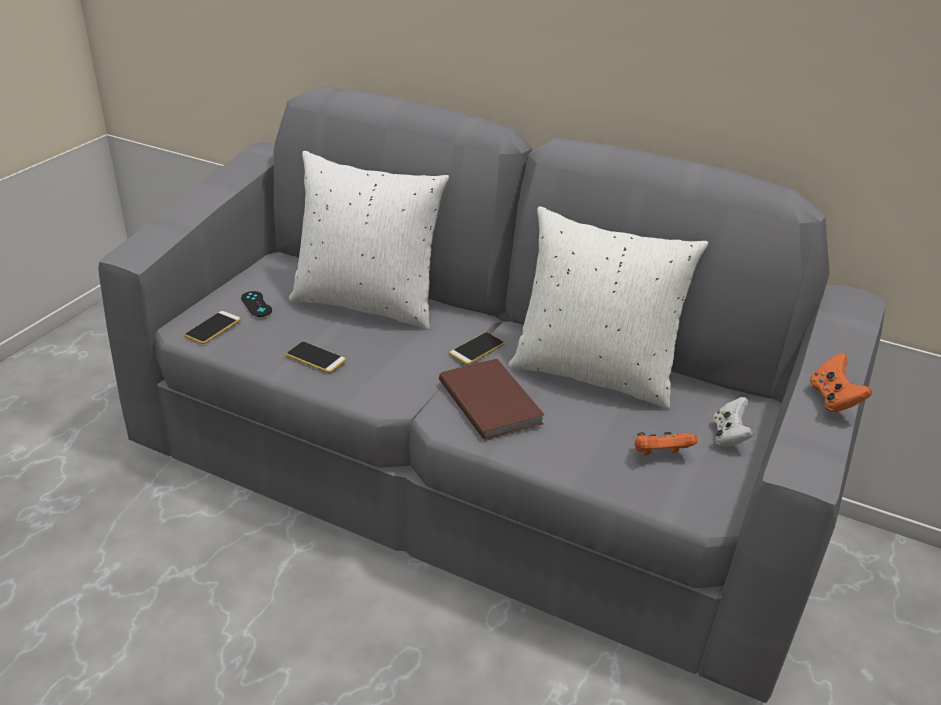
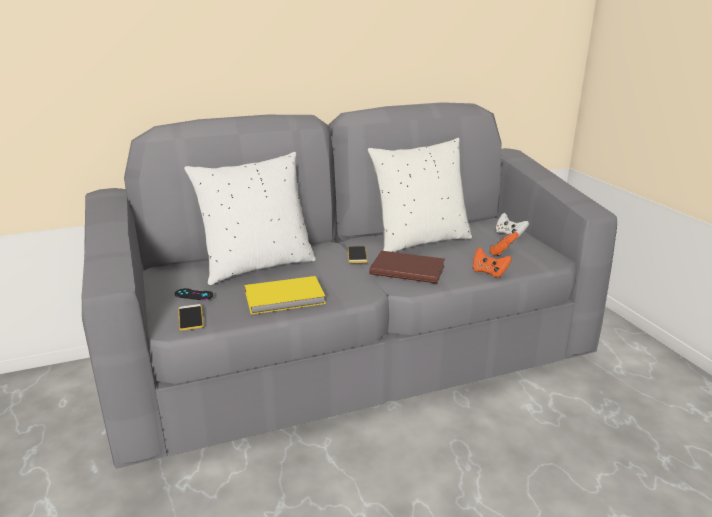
camera: 45 degrees left, 10 degrees down
phone [286,341,346,373] -> yellow book [245,276,326,314]
orange game controller [810,353,872,412] -> orange game controller moved to [473,248,512,278]

